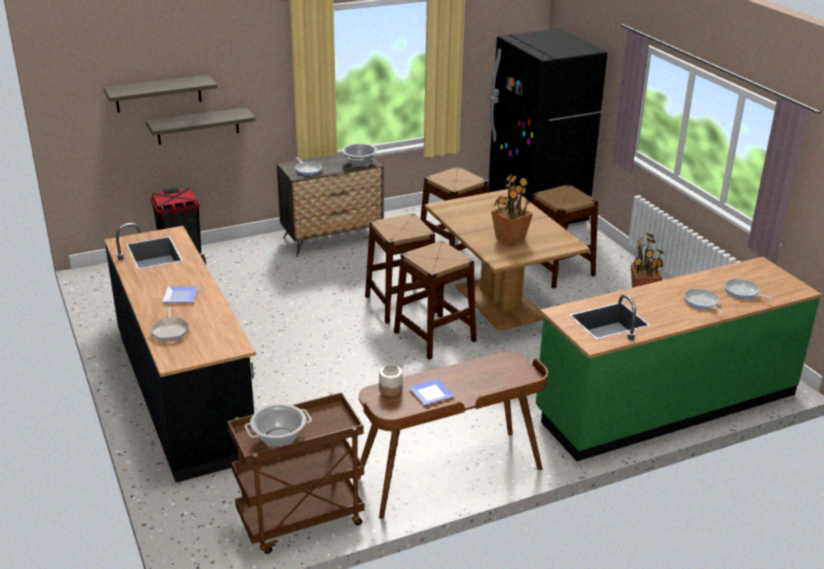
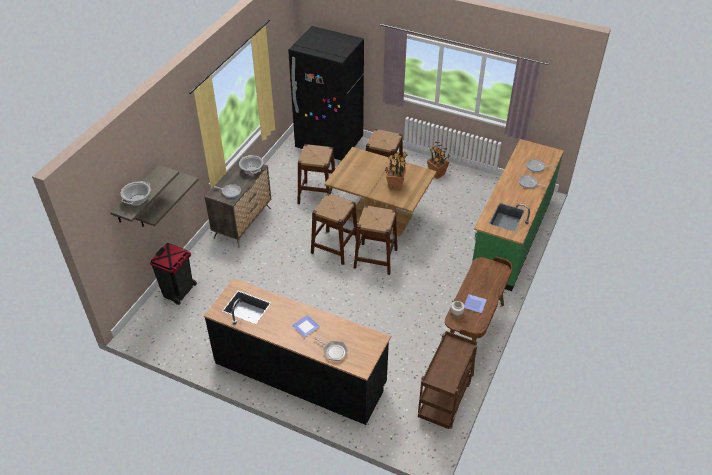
camera: 40 degrees left, 15 degrees up
cooking pot [245,404,312,447] -> cooking pot moved to [121,181,151,205]

